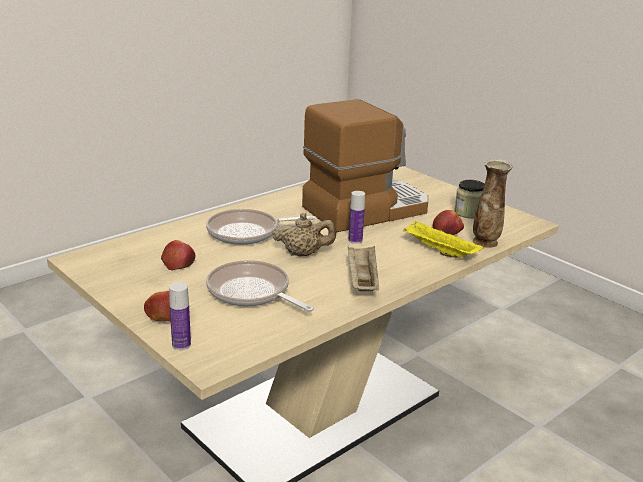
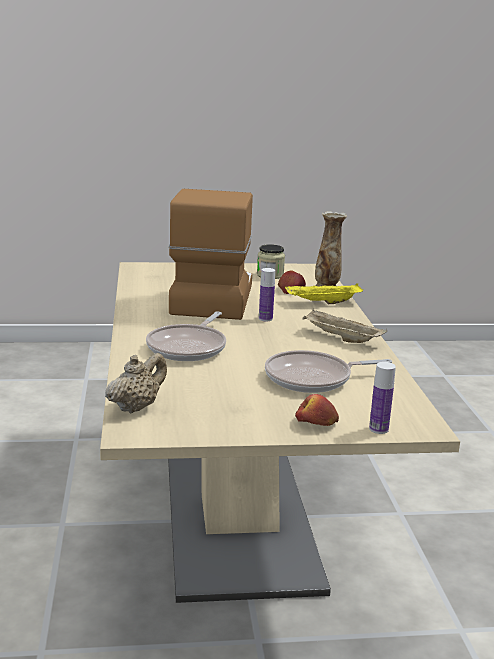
camera: 55 degrees left, 5 degrees down
apple [161,240,195,271] -> none
beige teapot [272,213,336,256] -> beige teapot moved to [105,353,167,413]

